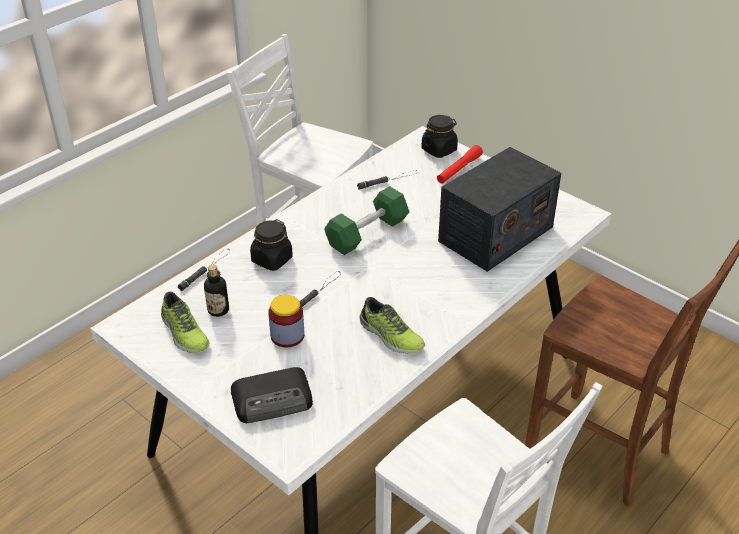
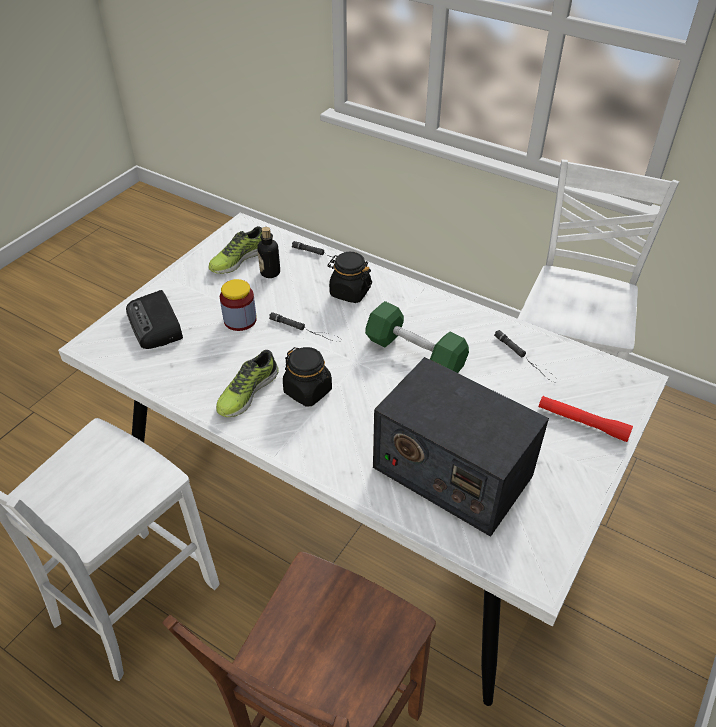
camera: 80 degrees right, 5 degrees up
black jar [422,115,458,158] -> black jar moved to [283,347,332,407]

